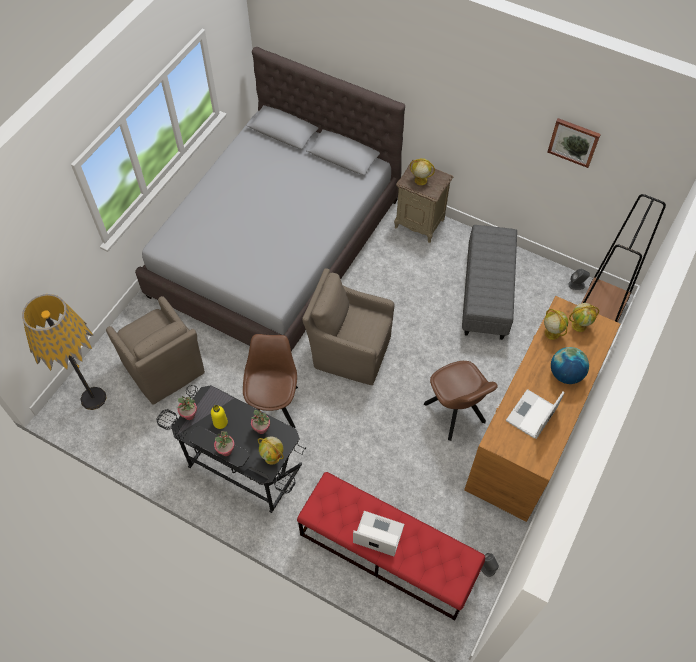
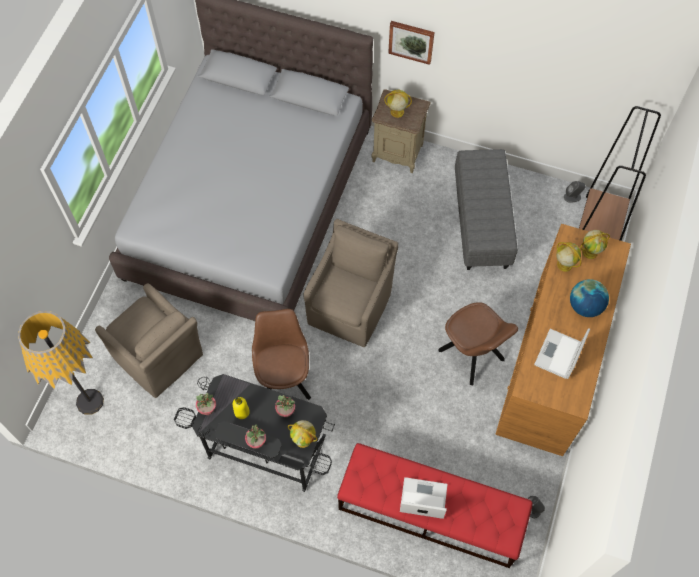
camera: 10 degrees left, 5 degrees up
brown armchair [302,269,394,385] -> brown armchair turned 105 degrees clockwise [303,219,398,347]
picture [548,118,601,168] -> picture moved to [388,21,435,65]

